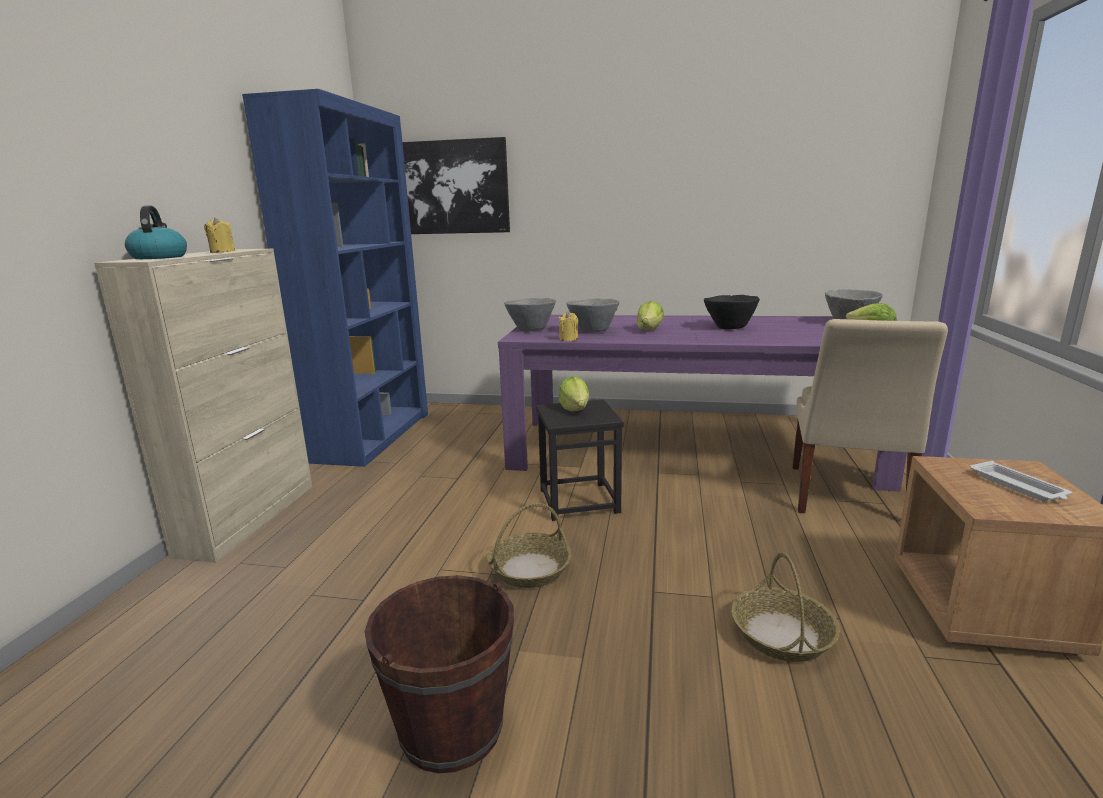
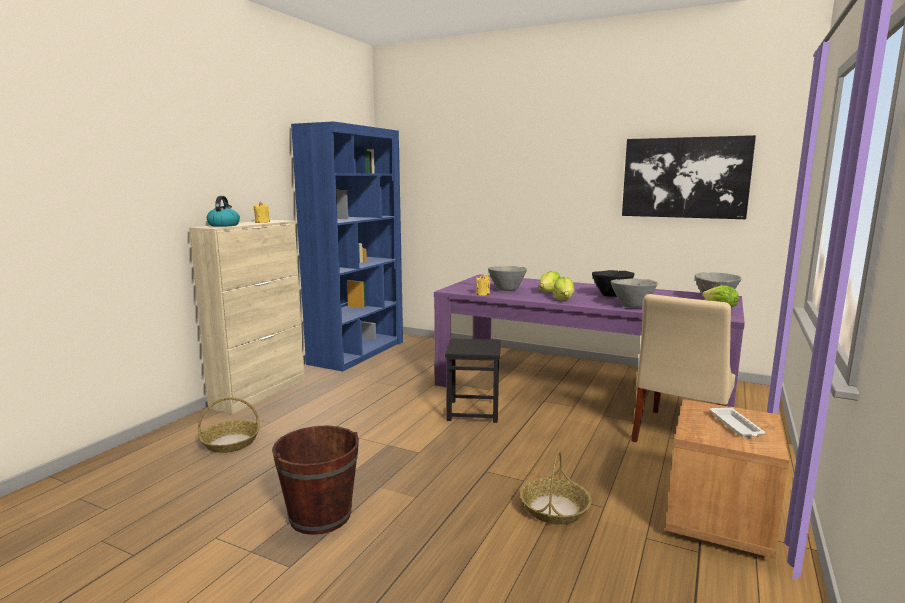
camera: 15 degrees right, 5 degrees down
picture [402,137,510,234] -> picture moved to [622,135,756,219]
basket [487,503,571,588] -> basket moved to [198,397,259,453]
grey bowl [504,298,556,331] -> grey bowl moved to [611,278,658,308]
lettuce [559,376,589,412] -> lettuce moved to [553,277,575,300]

